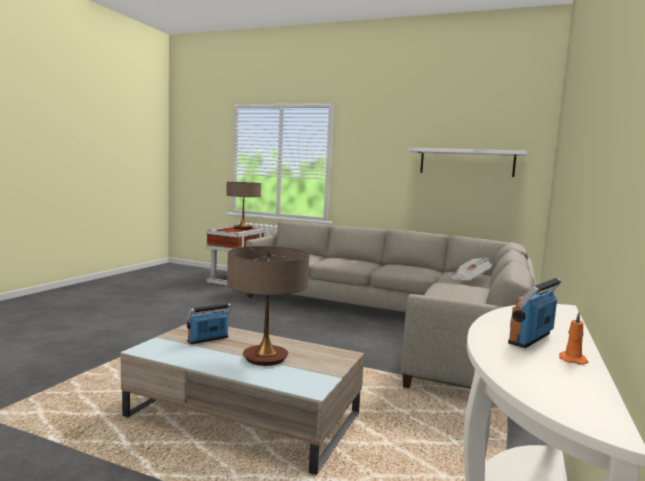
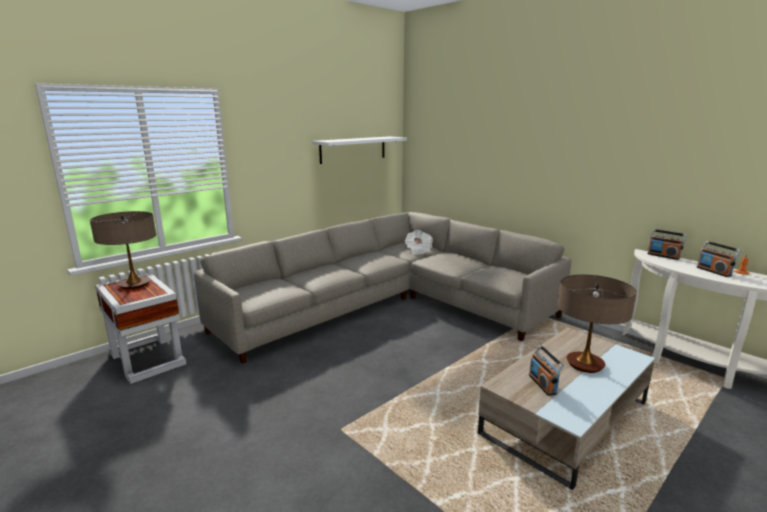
camera: 65 degrees left, 10 degrees up
none -> radio [647,229,686,260]

